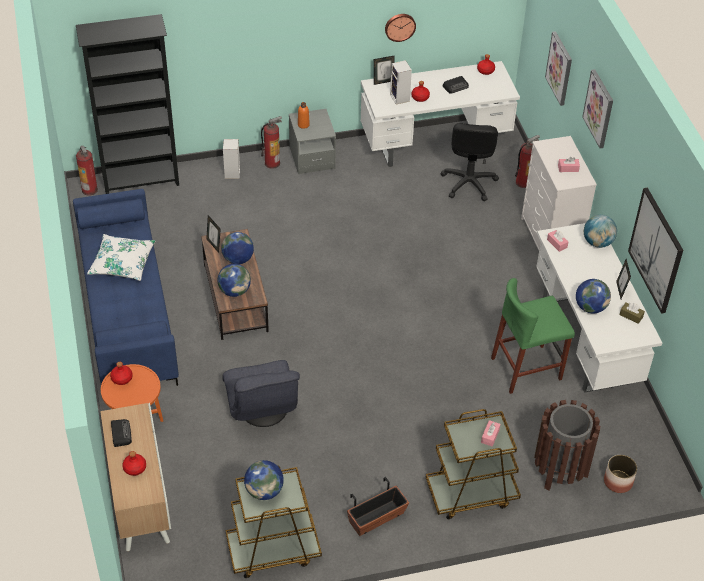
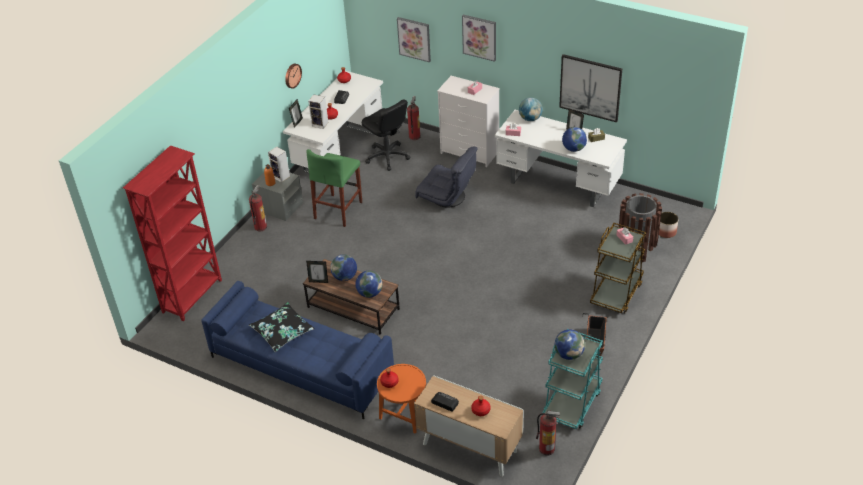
camera: 45 degrees left, 5 degrees down
black bookcase [76,14,179,194] -> red bookcase [123,145,222,321]
fire extinguisher [76,146,98,196] -> fire extinguisher moved to [536,411,560,455]
white pillow [87,234,156,281] -> black pillow [249,302,314,352]
grey armchair [222,360,300,427] -> grey armchair moved to [415,146,478,208]
speaker [223,139,240,179] -> speaker moved to [268,147,290,183]
brown cart [226,465,322,578] -> turquoise cart [542,329,603,429]
green stool [491,278,575,394] -> green stool moved to [306,149,362,227]

